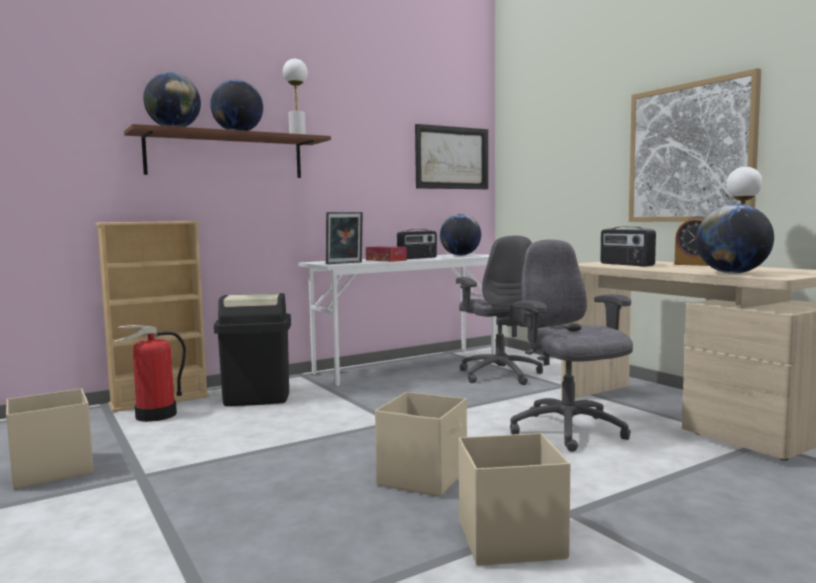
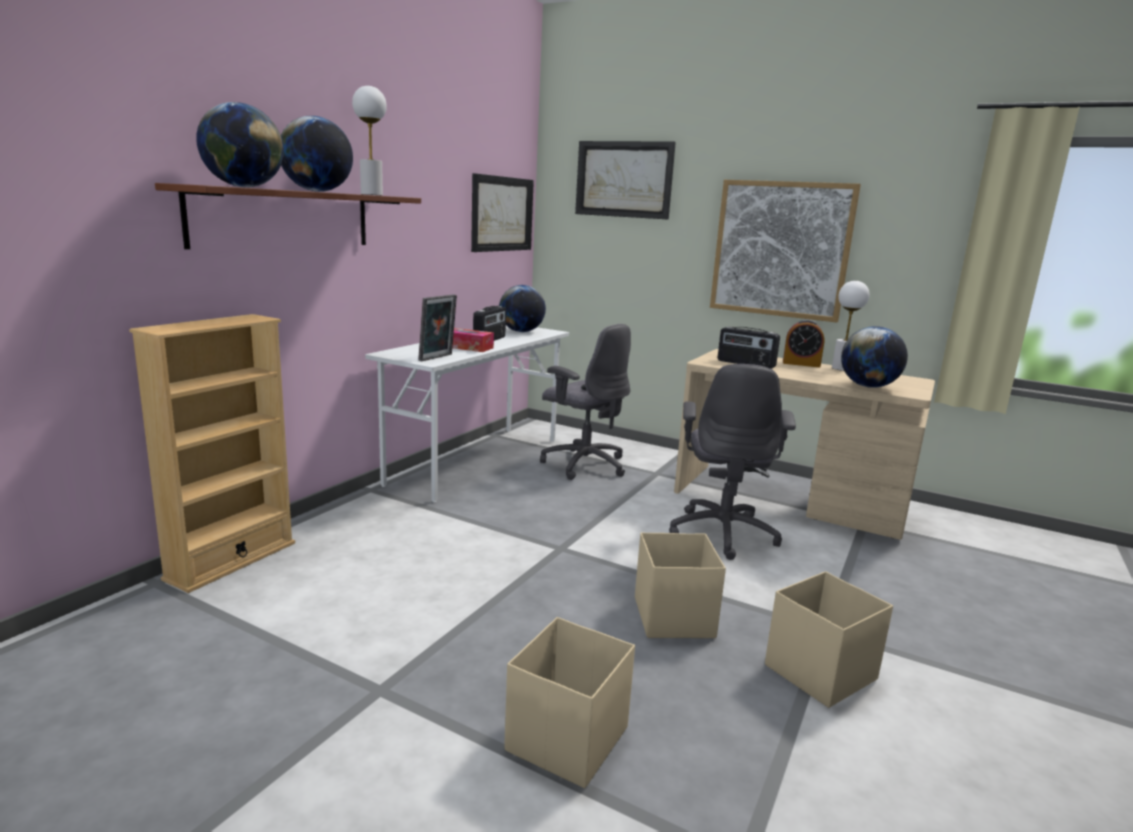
camera: 30 degrees left, 10 degrees up
beige storage box [6,388,94,489] -> beige storage box moved to [504,617,635,788]
fire extinguisher [114,325,186,422] -> none
black trash can [214,293,291,406] -> none
grey office chair [510,239,633,452] -> grey office chair turned 120 degrees counterclockwise [669,364,796,560]
none -> picture [575,141,676,220]

